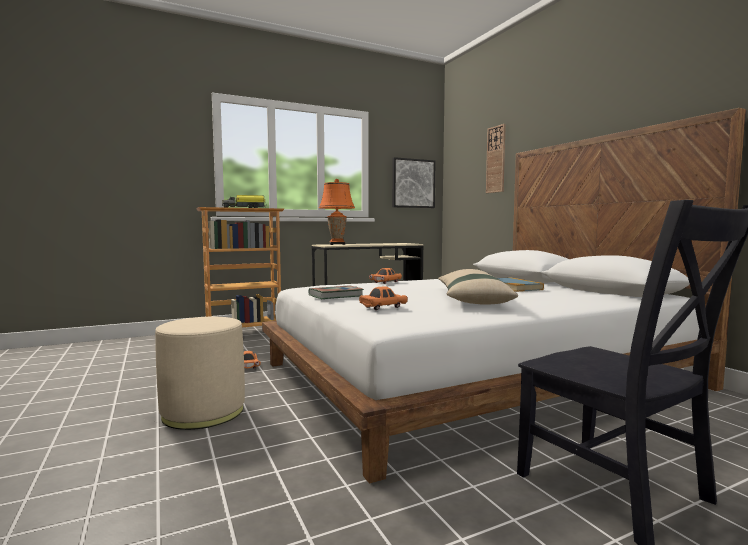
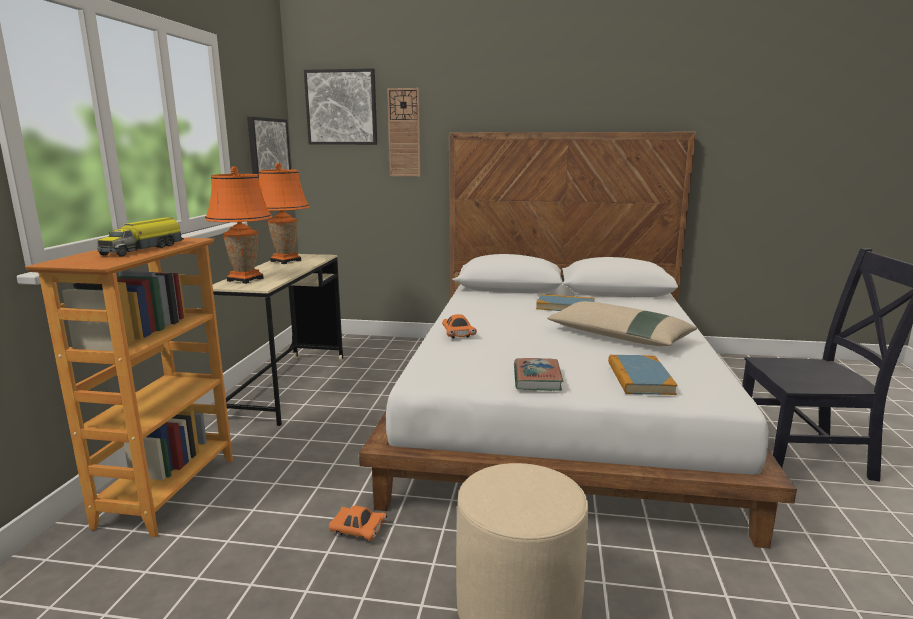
camera: 55 degrees left, 10 degrees up
orange toy car [359,286,408,310] -> book [608,355,678,395]
none -> orange table lamp [259,163,310,264]
none -> picture [304,68,377,145]

